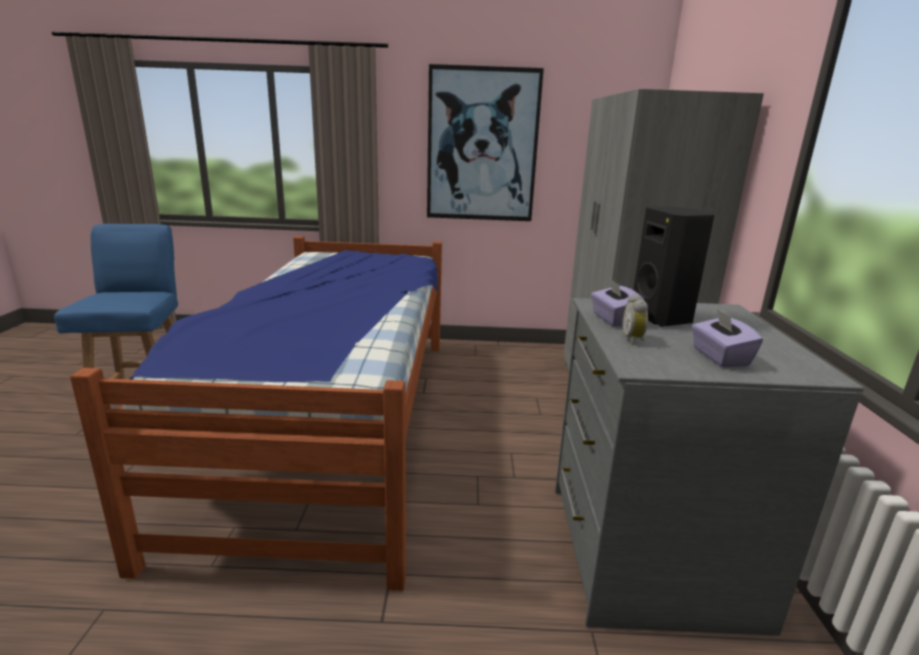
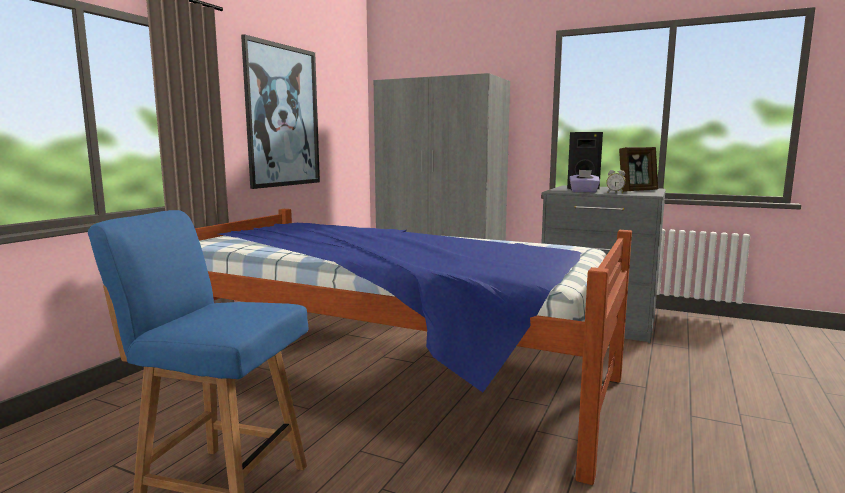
camera: 65 degrees left, 10 degrees down
purple tissue box [691,309,763,367] -> picture frame [619,147,658,192]

